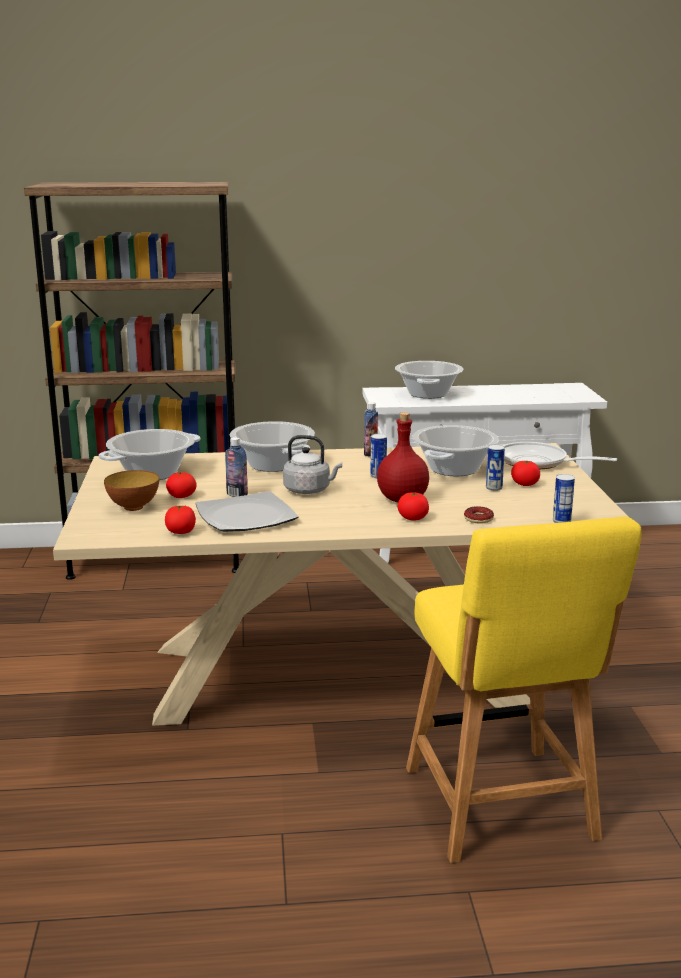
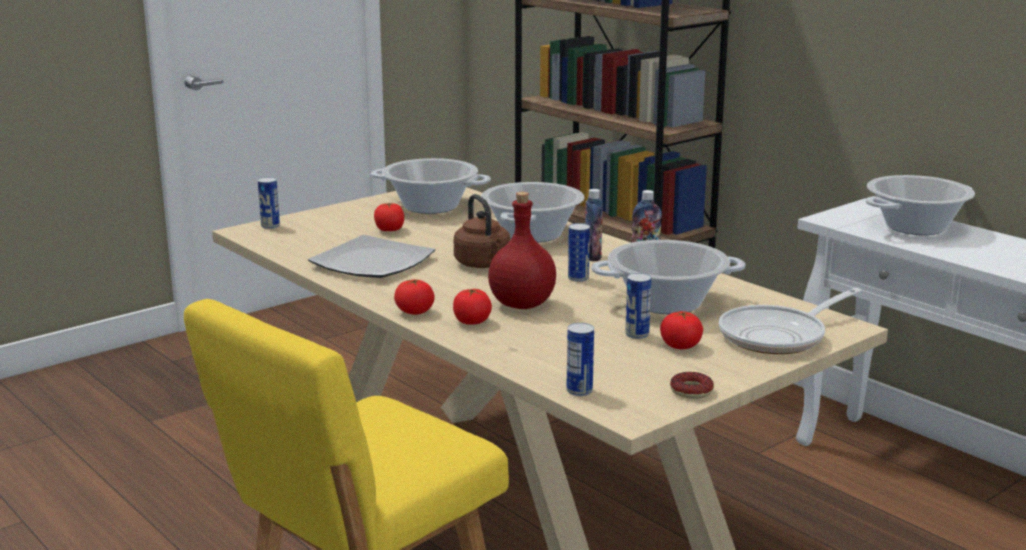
camera: 55 degrees right, 0 degrees up
bowl [104,470,159,511] -> none
tomato [165,505,196,534] -> tomato moved to [394,279,435,315]
bottle [225,437,248,497] -> bottle moved to [585,189,603,261]
grey kettle [283,435,342,494] -> brown kettle [454,194,510,268]
donut [464,506,494,524] -> donut moved to [670,372,714,399]
frying pan [503,442,617,469] -> frying pan turned 120 degrees counterclockwise [719,288,862,354]
none -> can [258,177,280,229]

